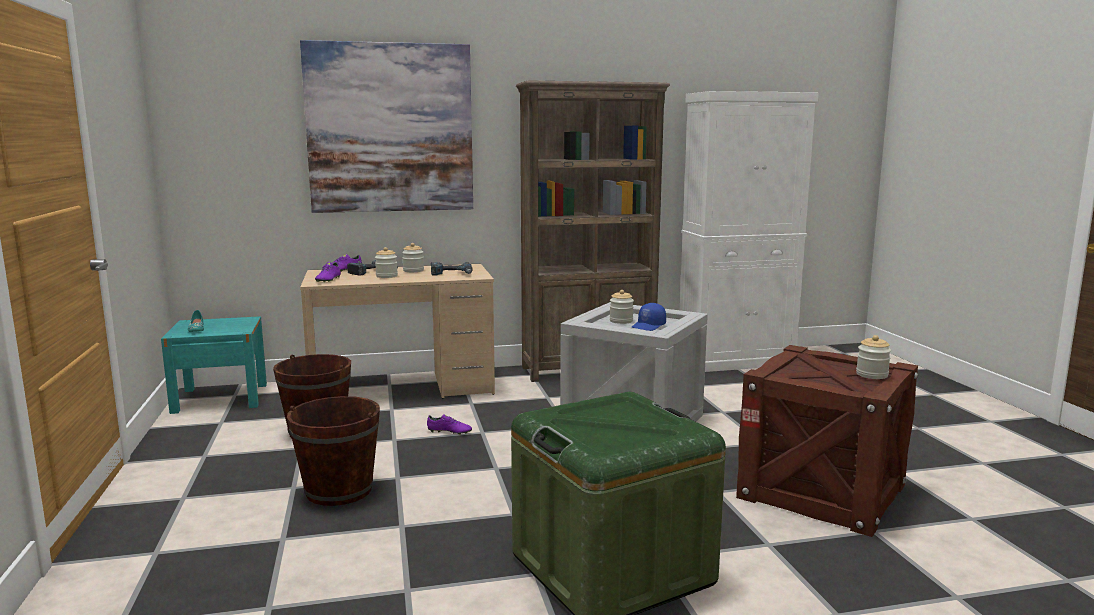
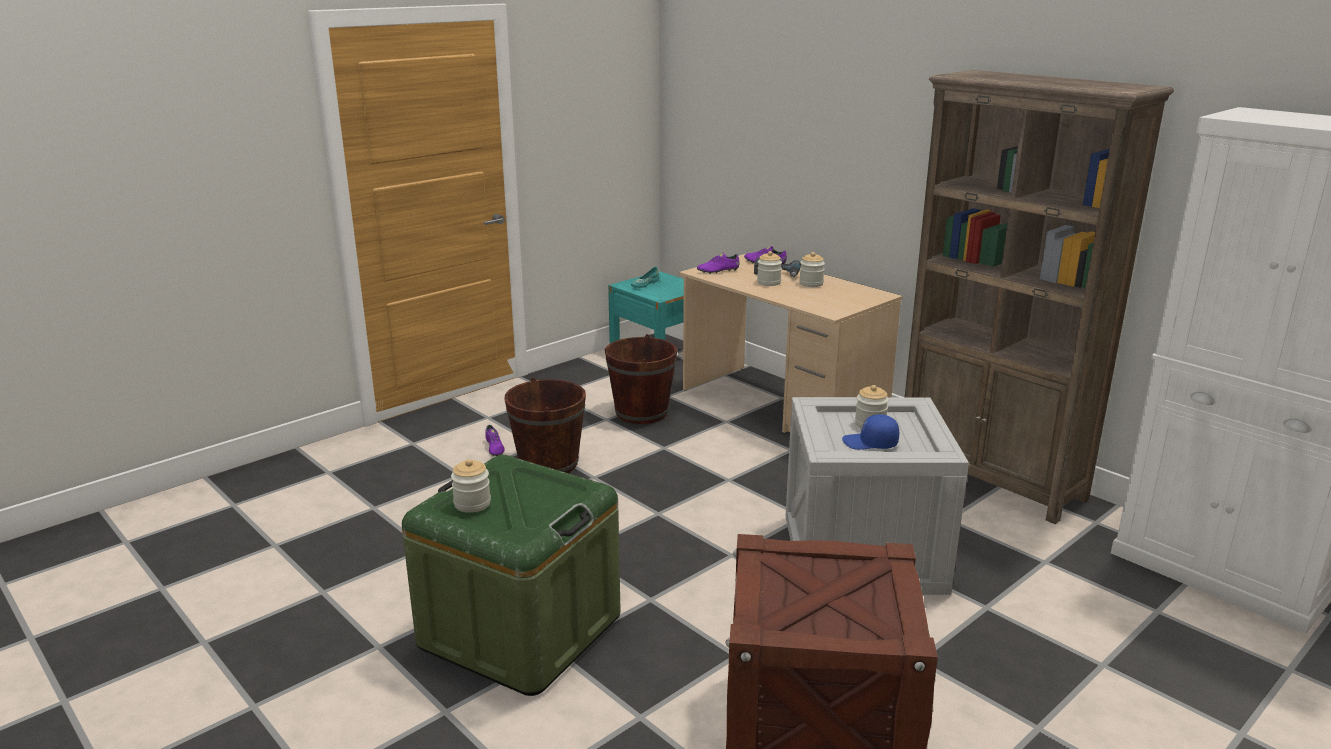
camera: 60 degrees right, 10 degrees up
picture [300,40,473,213] -> none
purple shoe [427,414,472,435] -> purple shoe moved to [485,425,505,457]
power drill [431,262,473,276] -> none
jar [856,335,891,379] -> jar moved to [451,459,491,513]

